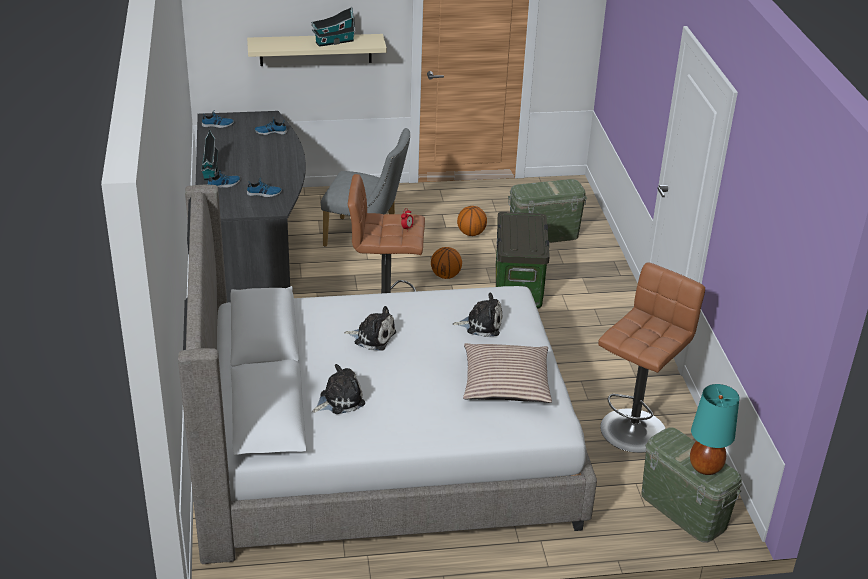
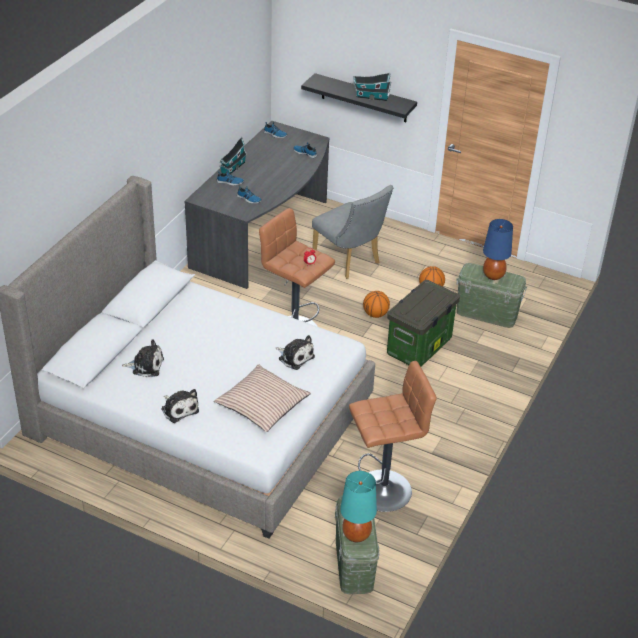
camera: 35 degrees right, 5 degrees up
beige shelf [247,34,387,66] -> black shelf [301,73,417,122]
plush toy [344,306,396,351] -> plush toy moved to [161,389,199,423]
none -> blue table lamp [483,219,513,280]

